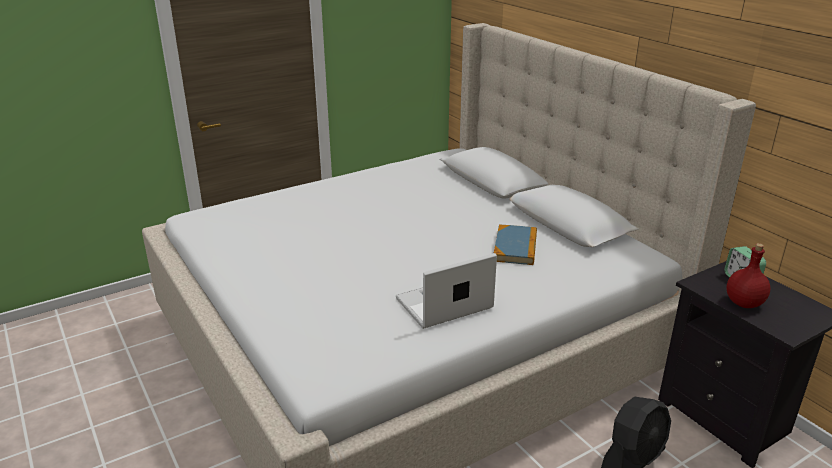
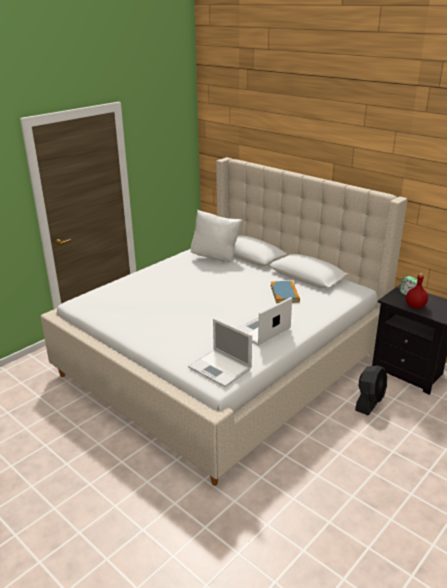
camera: 15 degrees left, 0 degrees up
none -> laptop [188,318,252,387]
none -> white pillow [190,210,242,262]

